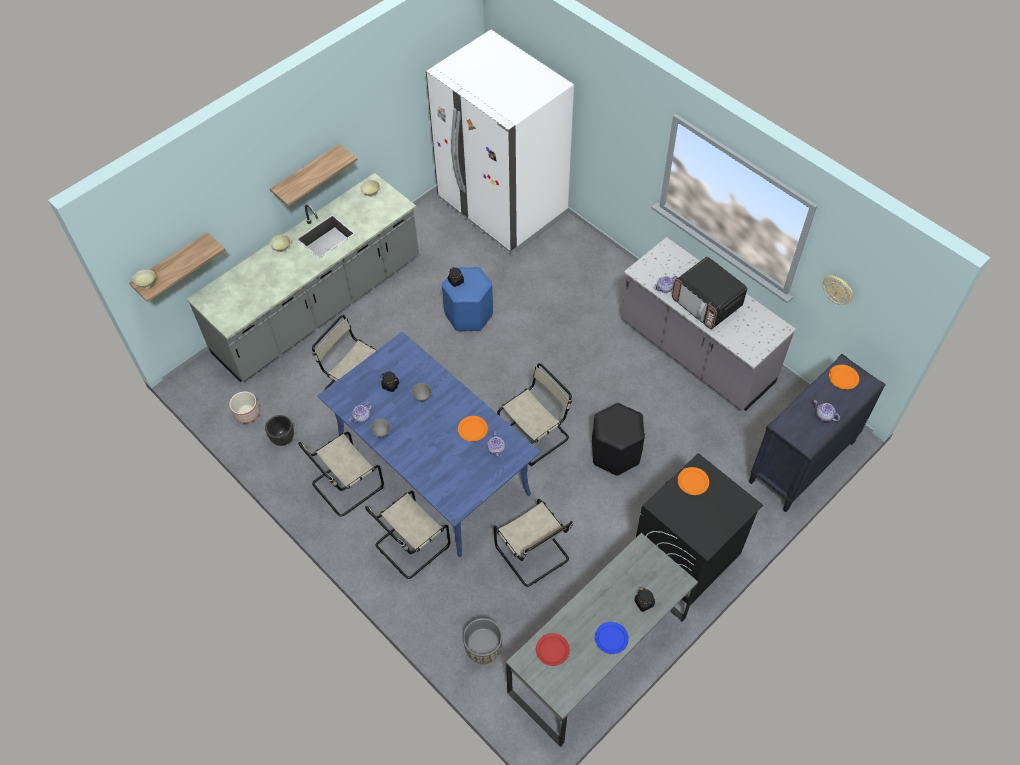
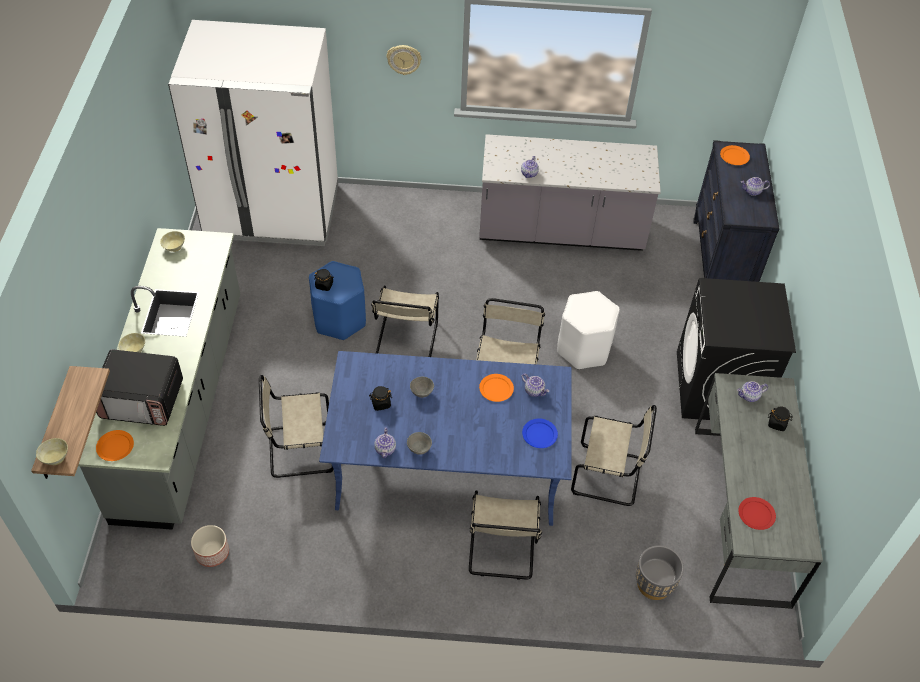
camera: 45 degrees left, 5 degrees down
black planter [265,415,294,446] -> none
shelf [270,144,358,206] -> none
beige chair [298,432,384,516] -> beige chair moved to [371,285,439,357]
black stool [592,403,645,476] -> white stool [557,291,619,370]
blue plate [595,622,629,654] -> blue plate moved to [522,418,558,448]
microwave [672,257,747,329] -> microwave moved to [96,349,183,426]
orange plate [678,467,709,495] -> orange plate moved to [96,430,134,461]
wall clock [823,275,854,305] -> wall clock moved to [387,45,421,75]
none -> teapot [737,381,768,402]

